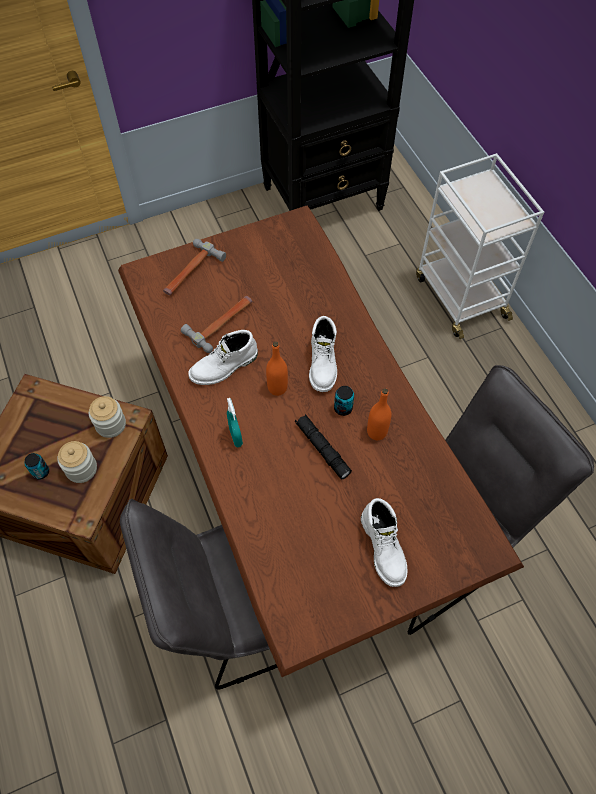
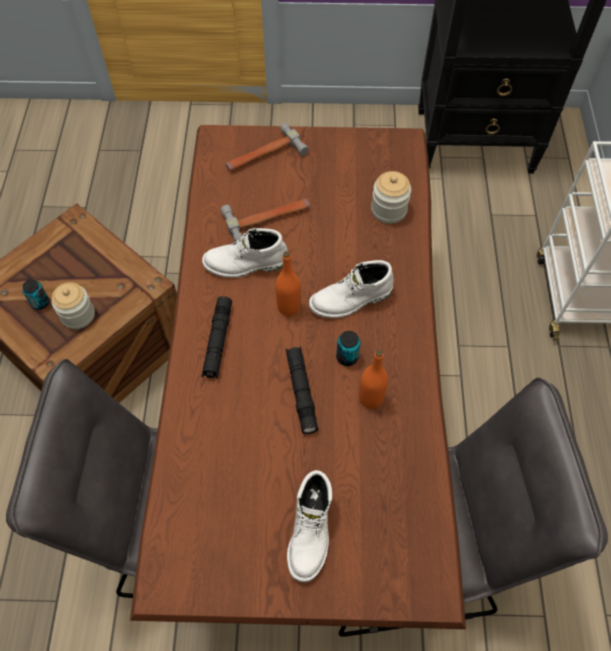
camera: 25 degrees right, 0 degrees up
jar [89,396,126,438] -> jar moved to [371,171,411,224]
turquoise spray bottle [227,398,243,447] -> black flashlight [202,296,232,379]
white boot [309,316,337,392] -> white boot turned 45 degrees clockwise [309,260,394,318]

